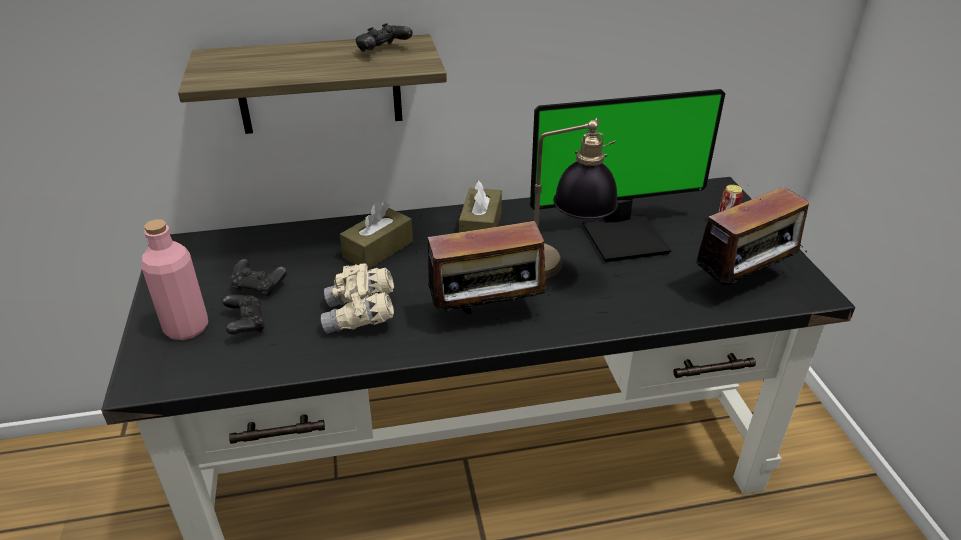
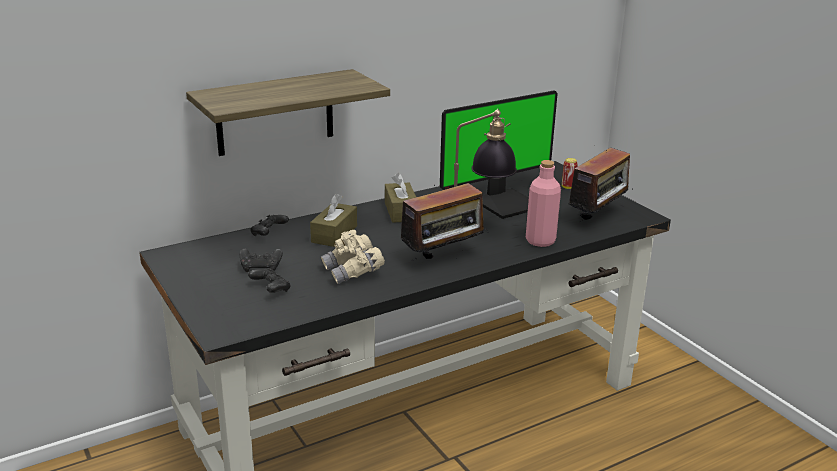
camera: 20 degrees left, 10 degrees down
pink bottle [142,219,208,340] -> pink bottle moved to [526,160,561,247]
black game controller [356,23,413,52] -> black game controller moved to [250,215,289,236]

